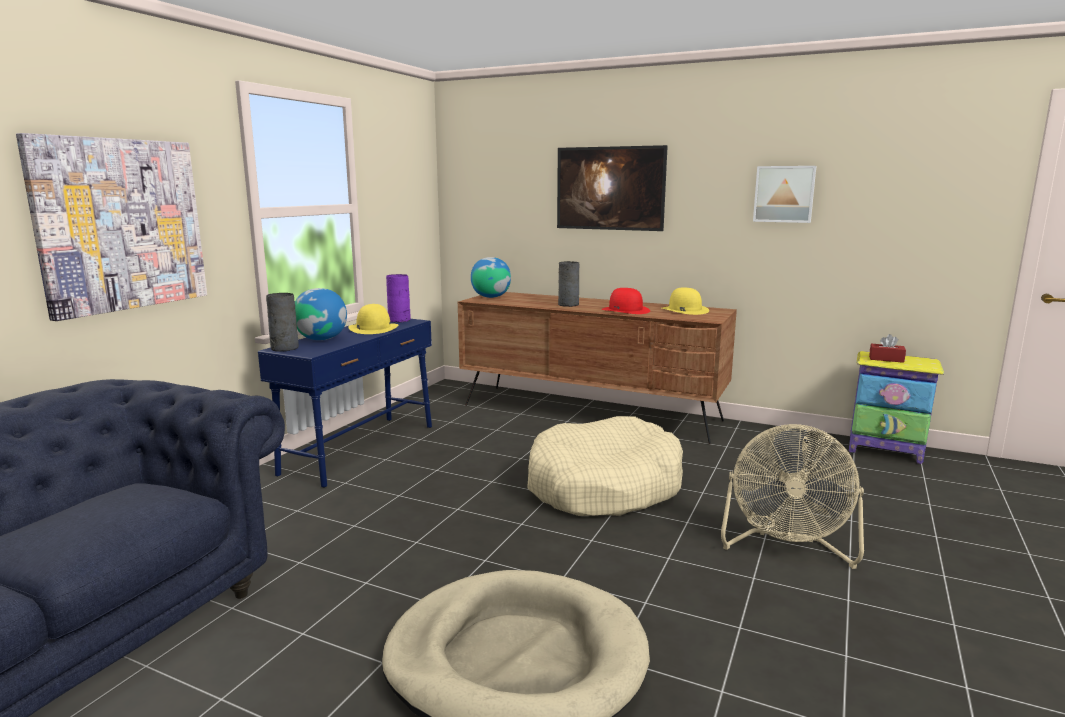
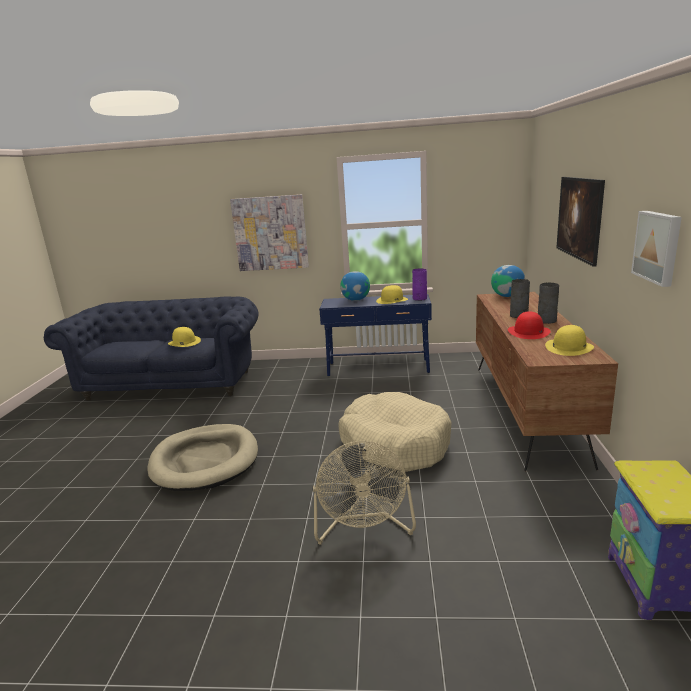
camera: 70 degrees right, 5 degrees up
grey vase [266,293,299,352] -> grey vase moved to [538,283,559,324]
beige fan [721,424,864,569] -> beige fan turned 90 degrees counterclockwise [313,440,416,545]
red tissue box [869,334,906,363] -> none
none -> yellow hat [168,327,201,347]

